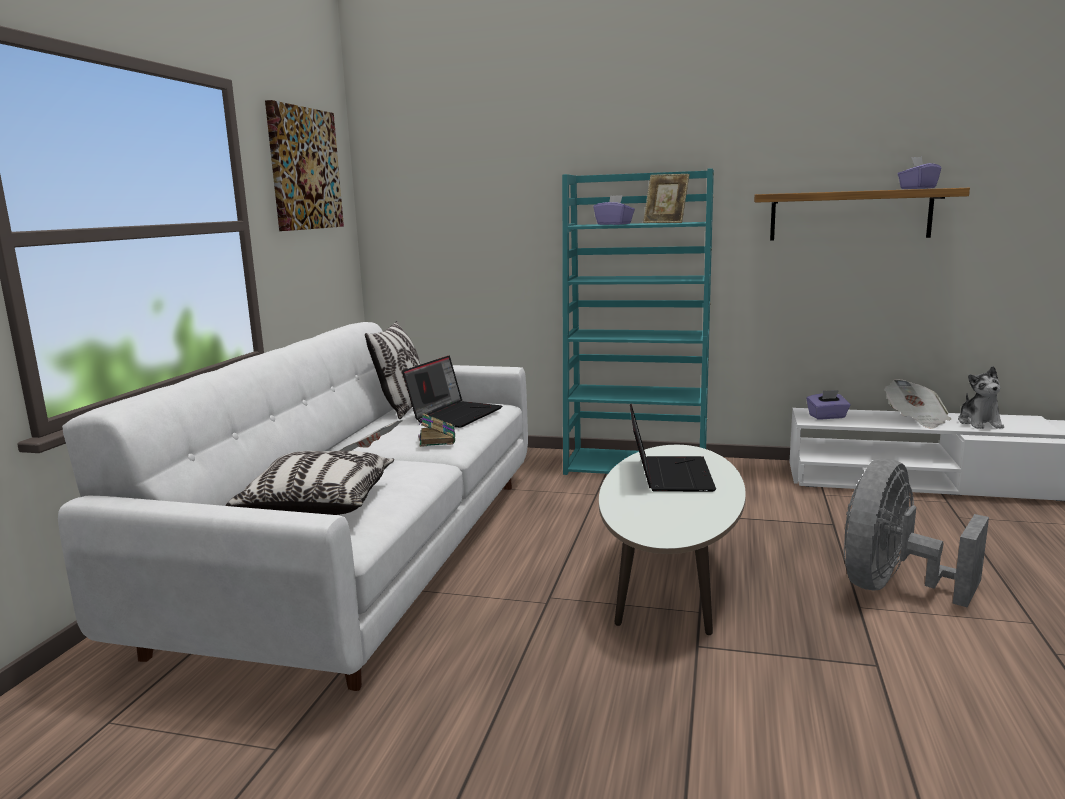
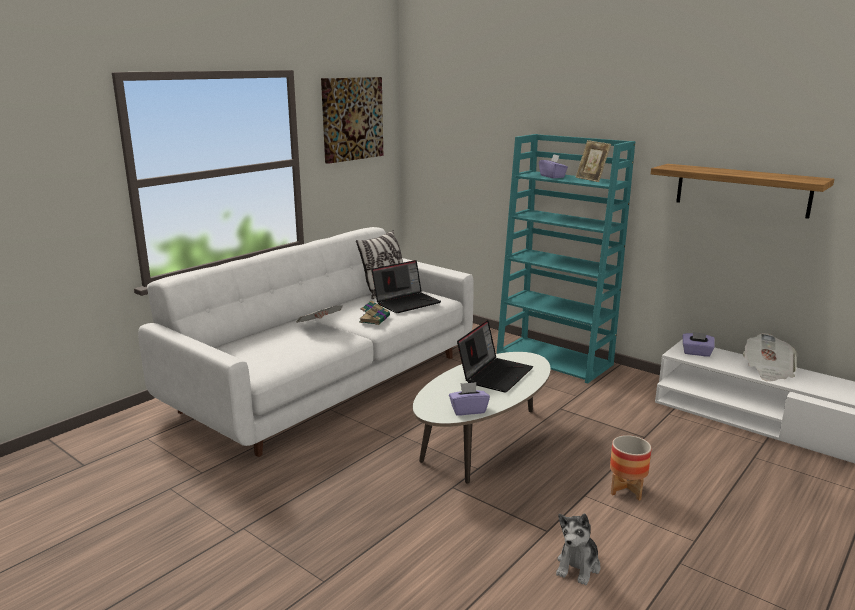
camera: 25 degrees right, 5 degrees up
pillow [226,451,394,515] -> none
grey fan [844,459,989,608] -> planter [610,435,652,501]
purple tissue box [898,157,941,189] -> purple tissue box moved to [449,382,490,415]
plush toy [958,366,1004,429] -> plush toy moved to [556,513,601,585]

